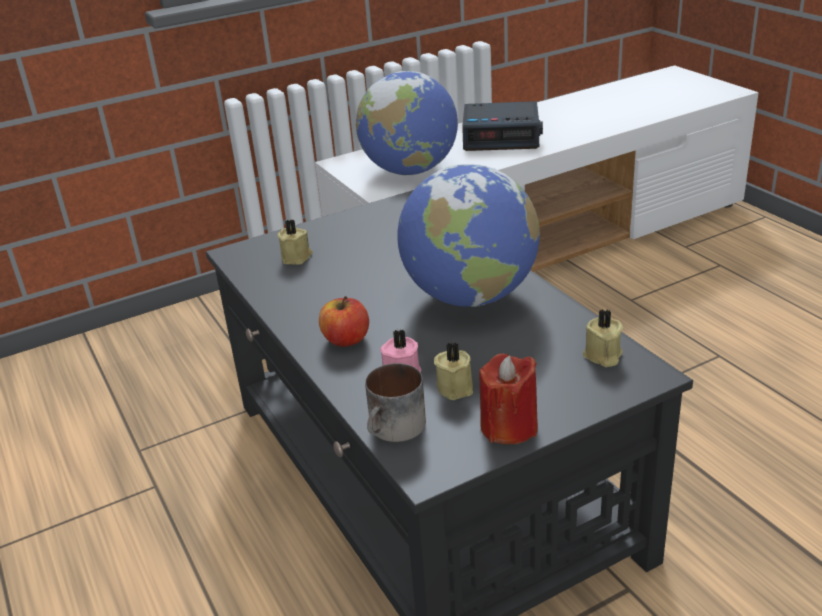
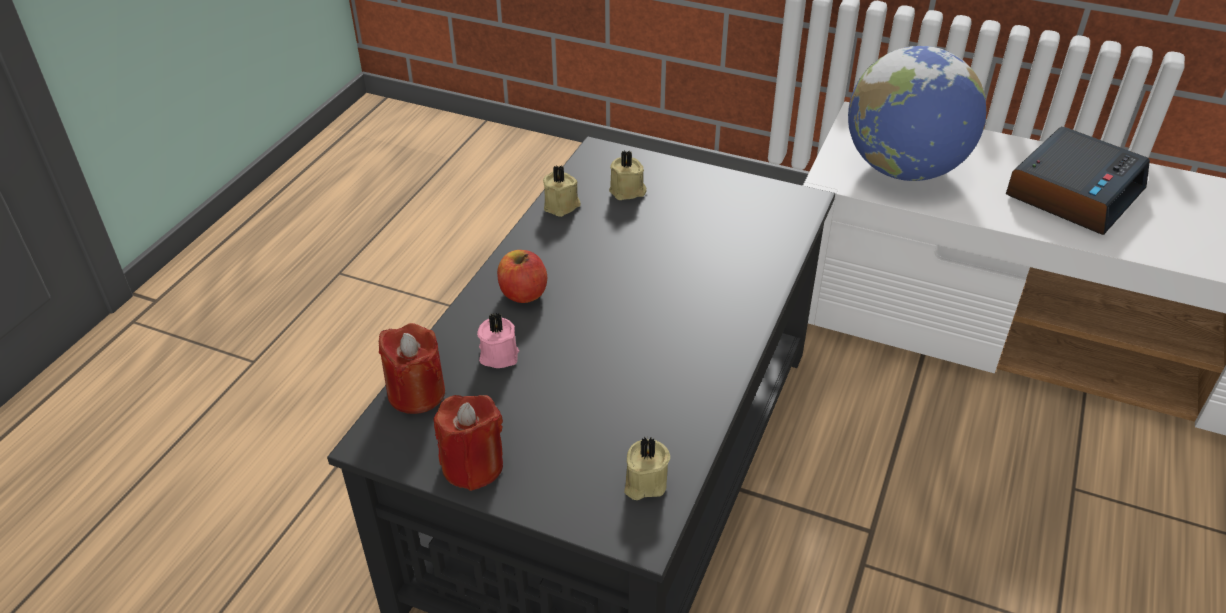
camera: 50 degrees right, 10 degrees up
mug [365,363,426,442] -> red candle [379,323,445,414]
globe [397,164,540,307] -> none
beige candle [434,342,473,400] -> beige candle moved to [543,165,581,217]
alarm clock [462,101,543,151] -> alarm clock turned 105 degrees counterclockwise [1006,127,1150,235]

